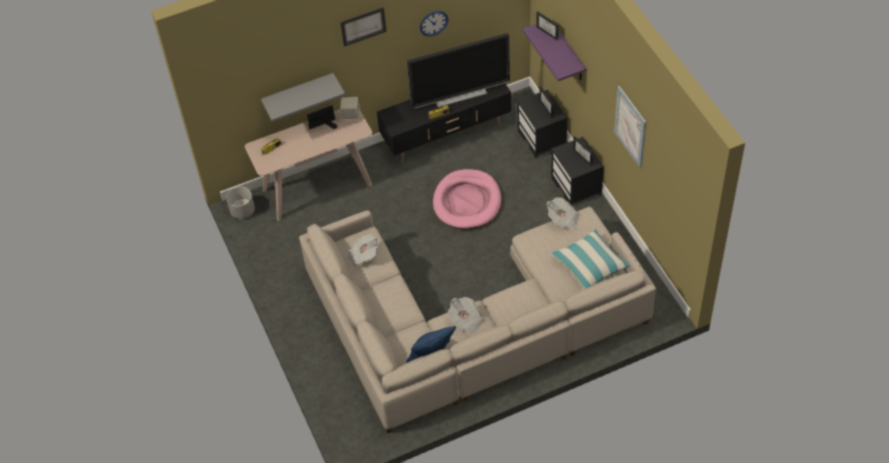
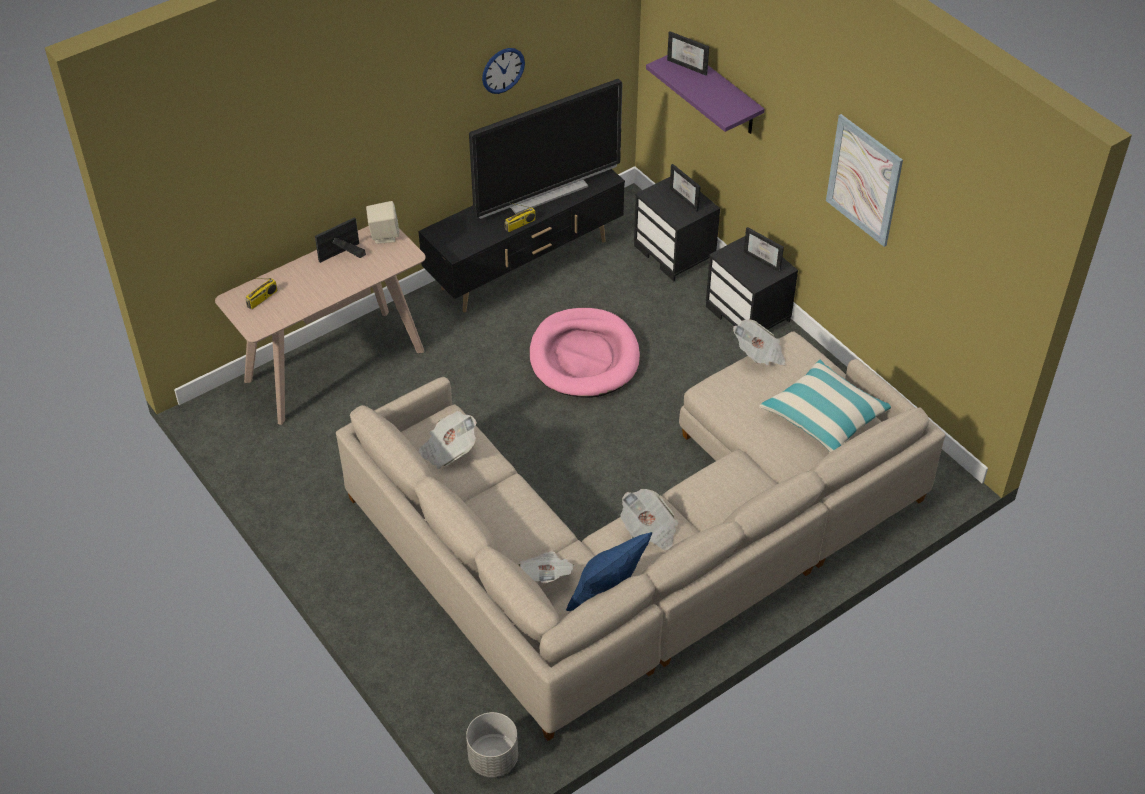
camera: 15 degrees left, 5 degrees down
grey planter [226,187,255,219] -> grey planter moved to [466,712,518,777]
grey shelf [261,73,345,122] -> none
picture [340,7,386,47] -> none
none -> newspaper [518,551,575,583]

